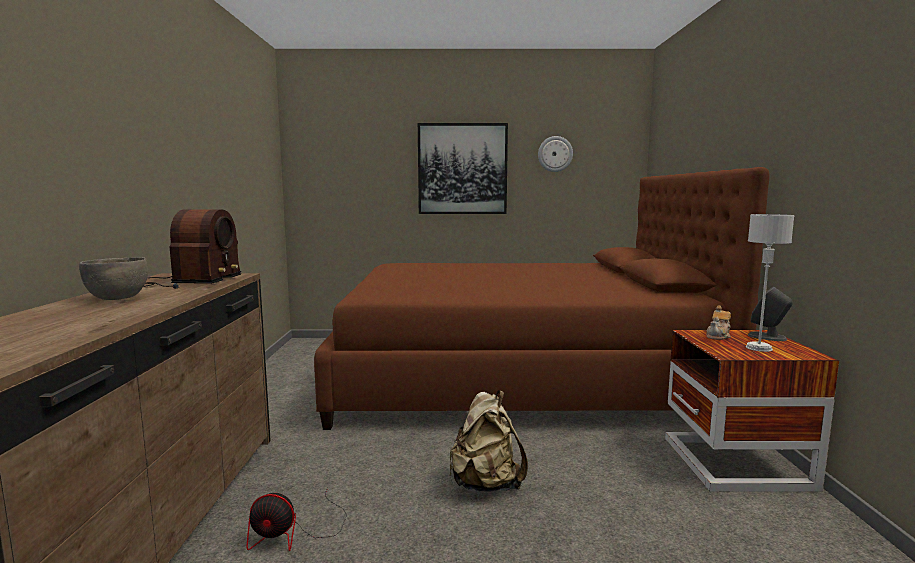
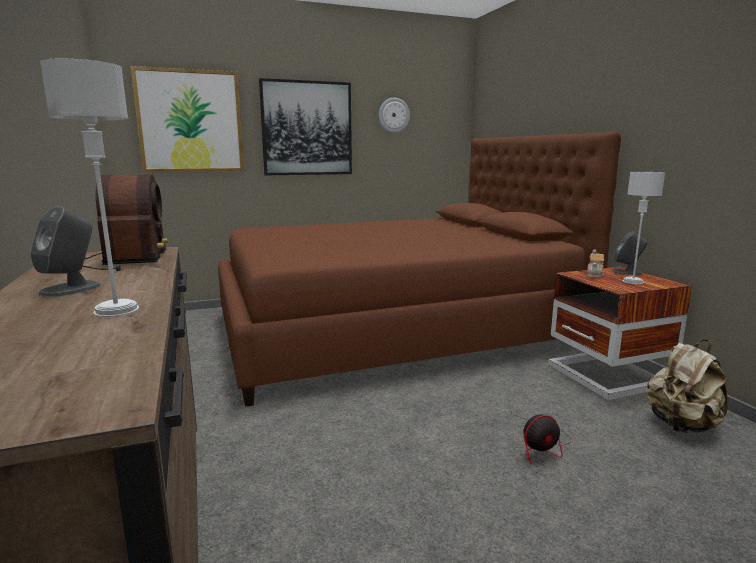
camera: 20 degrees left, 5 degrees up
grey bowl [79,257,148,300] -> grey speaker [30,206,101,297]
fan [246,488,347,551] -> fan moved to [512,412,572,465]
beige backpack [449,390,528,492] -> beige backpack moved to [647,340,727,433]
none -> grey table lamp [40,59,139,317]
none -> picture [131,66,244,172]

